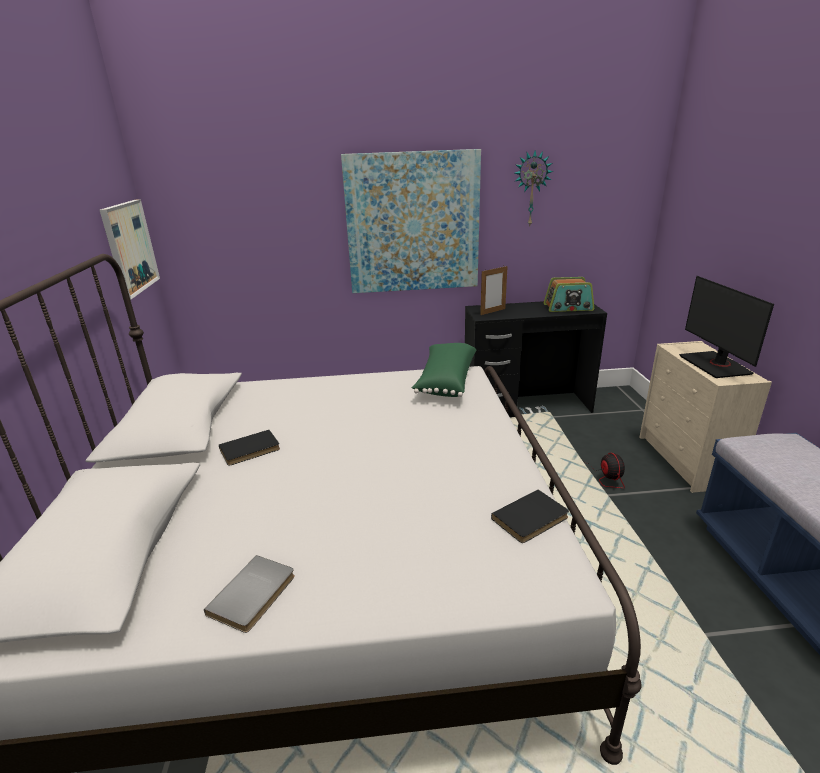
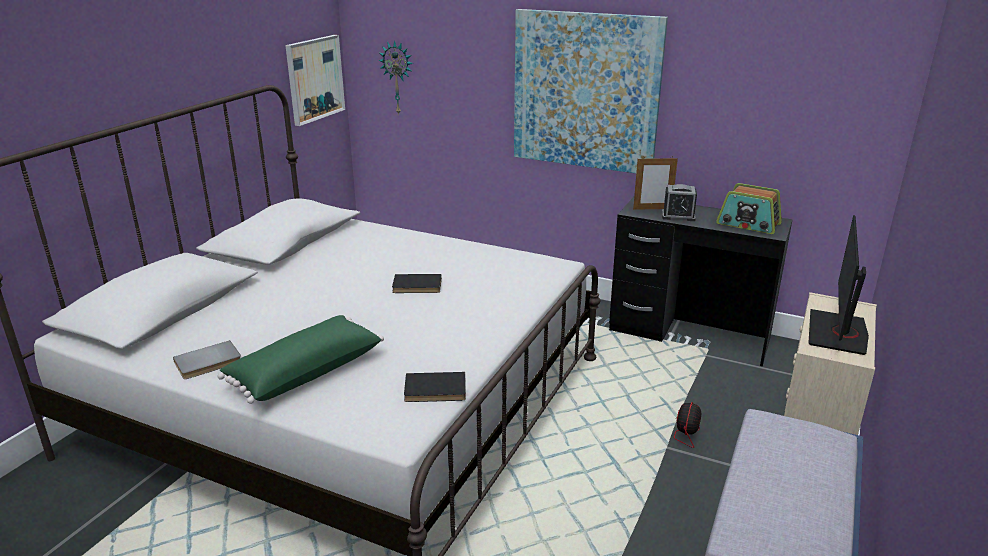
camera: 30 degrees right, 0 degrees up
black book [219,430,280,466] -> black book moved to [392,274,442,293]
green pillow [412,343,476,397] -> green pillow moved to [218,315,384,404]
wall clock [514,150,553,226] -> wall clock moved to [378,40,413,115]
none -> alarm clock [662,184,697,221]

